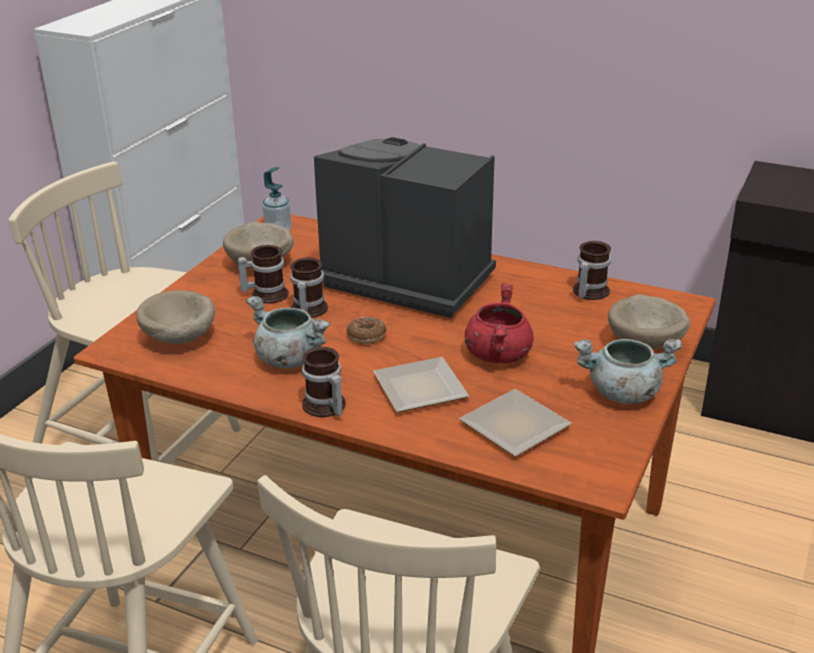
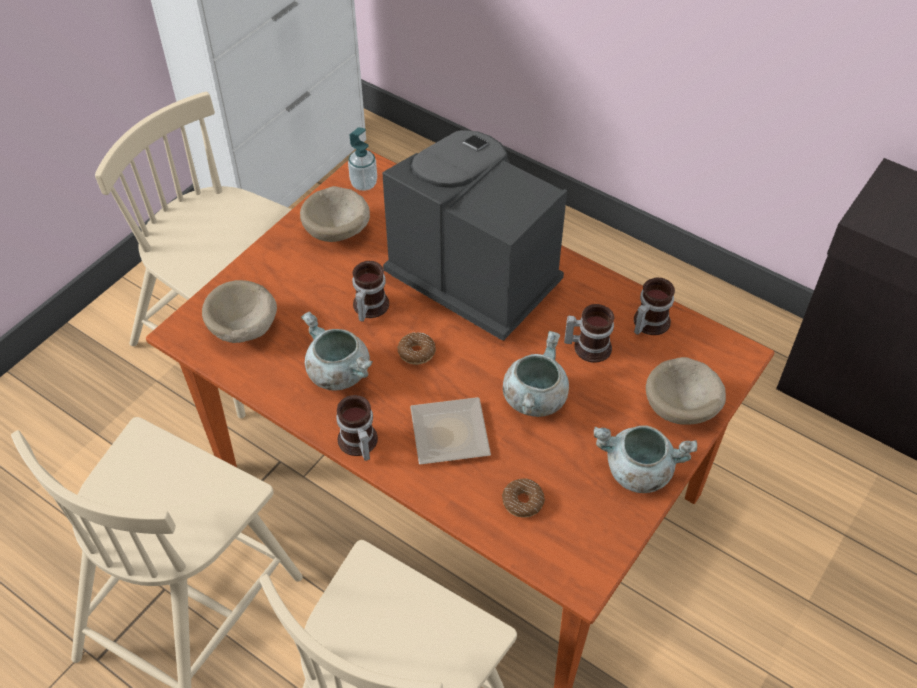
camera: 10 degrees right, 20 degrees up
mug [238,245,289,304] -> mug moved to [564,304,614,363]
plate [459,389,572,457] -> donut [502,478,545,518]
red cooking pot [465,283,534,363] -> grey cooking pot [503,331,569,417]

